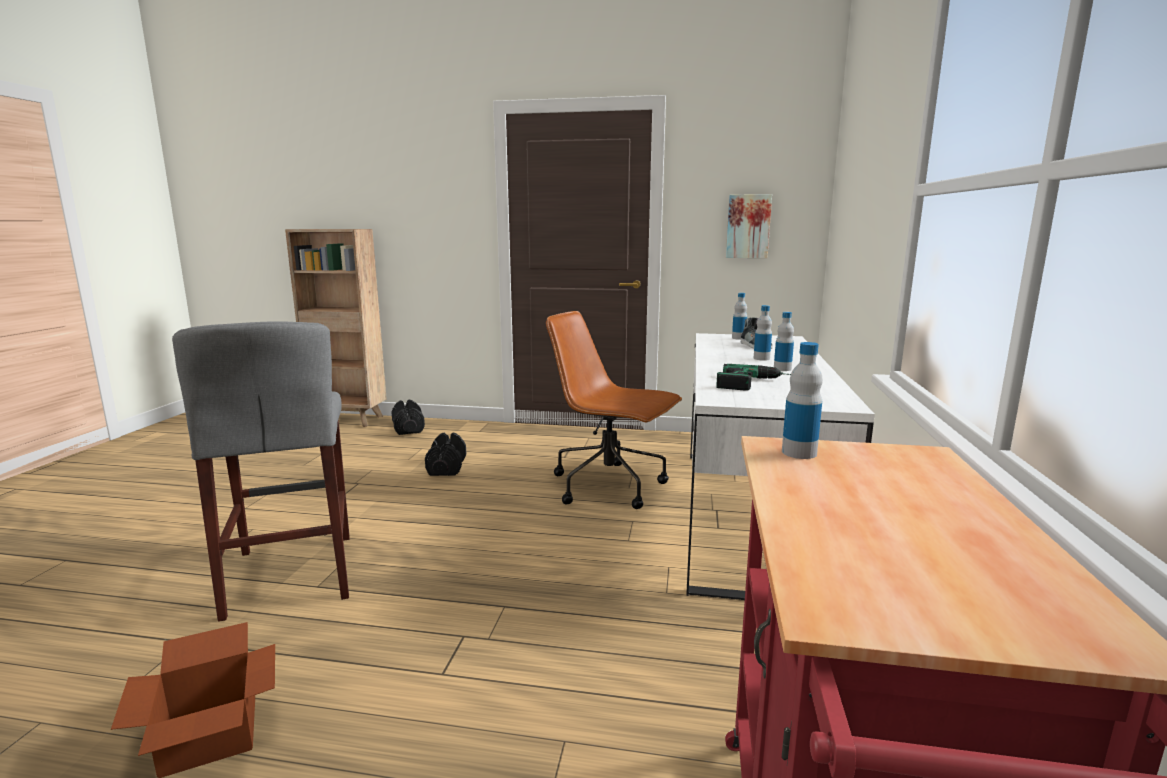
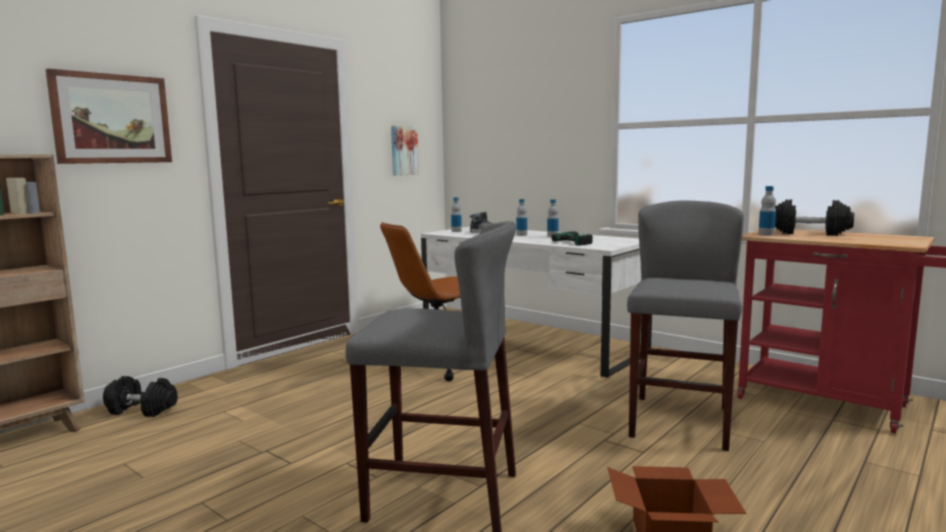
camera: 60 degrees left, 5 degrees down
black dumbbell [425,433,466,476] -> black dumbbell moved to [775,199,854,236]
none -> picture [46,69,172,164]
none -> grey stool [627,200,744,451]

